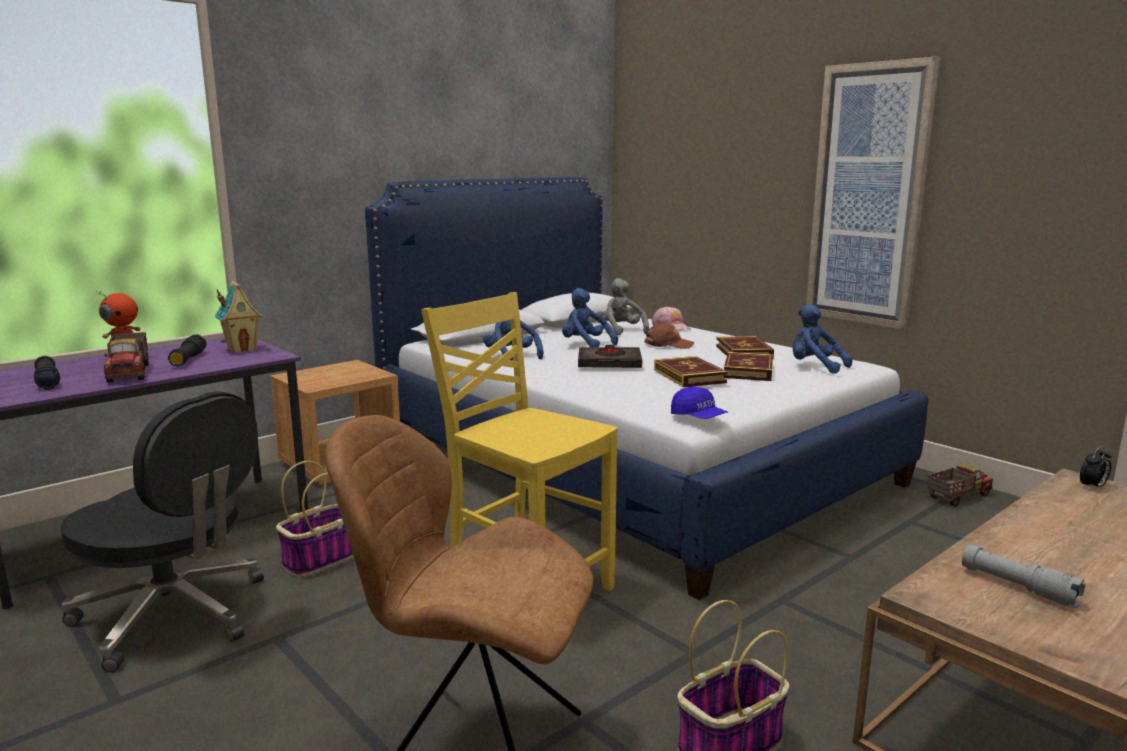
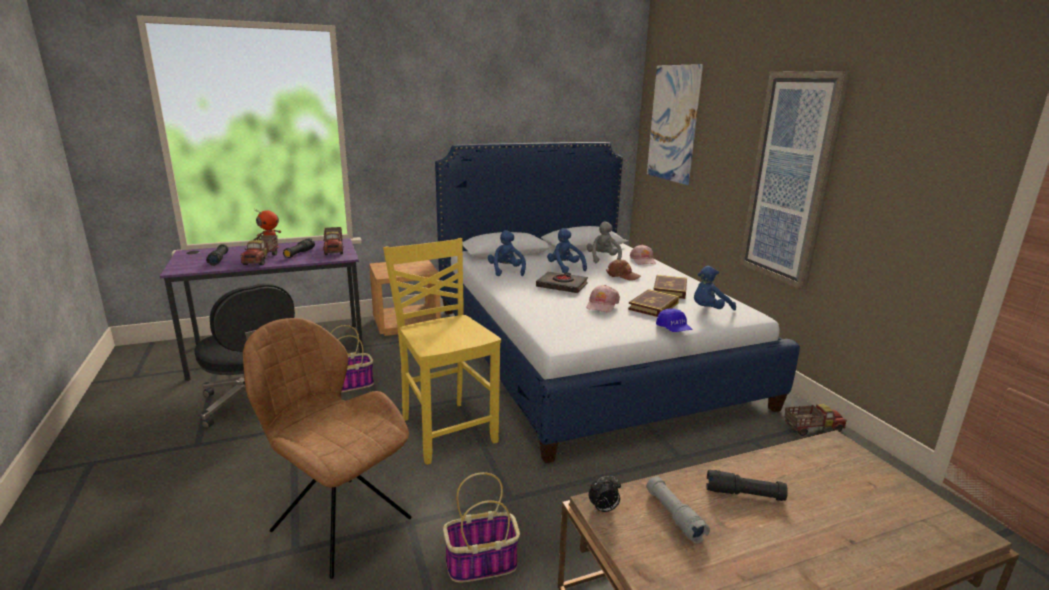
camera: 20 degrees right, 5 degrees up
toy house [214,281,263,353] -> toy truck [323,227,343,255]
book [654,356,728,387] -> pink cap [586,285,620,312]
blue cap [671,387,729,419] -> blue cap moved to [656,308,692,332]
blue plush toy [793,304,853,374] -> blue plush toy turned 90 degrees counterclockwise [694,266,736,311]
alarm clock [1080,446,1112,490] -> alarm clock moved to [589,476,621,512]
none -> picture [647,64,703,185]
none -> black flashlight [706,470,788,501]

